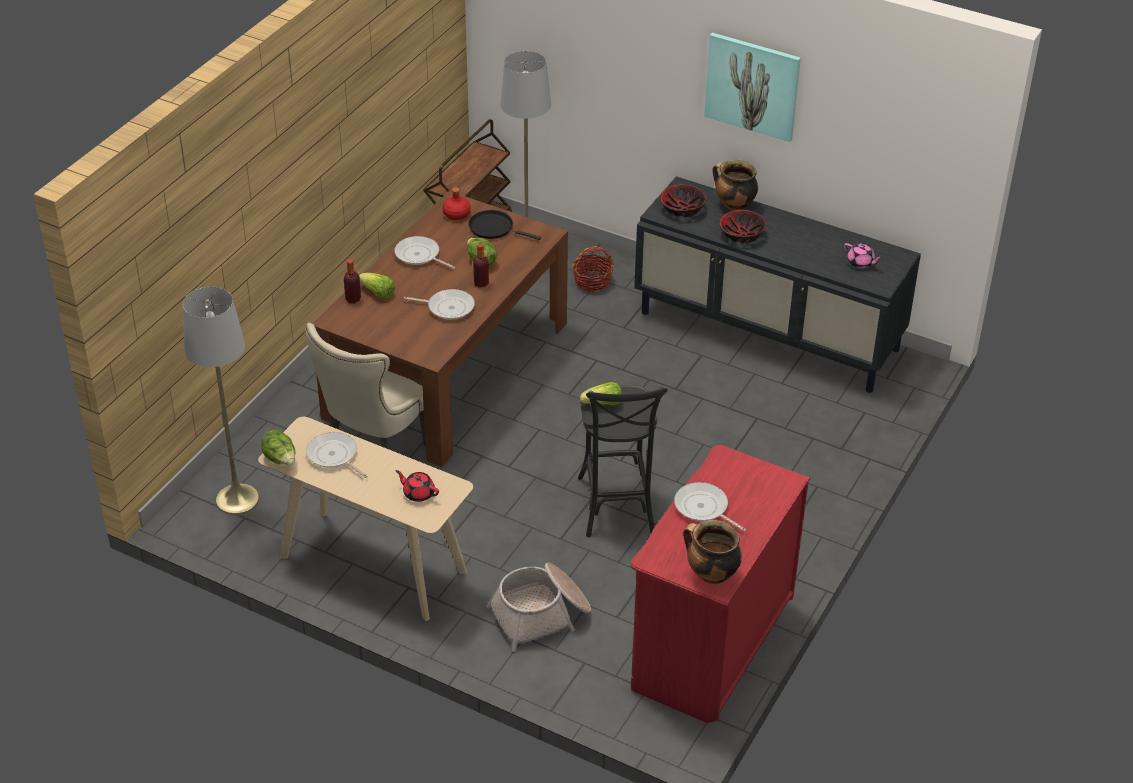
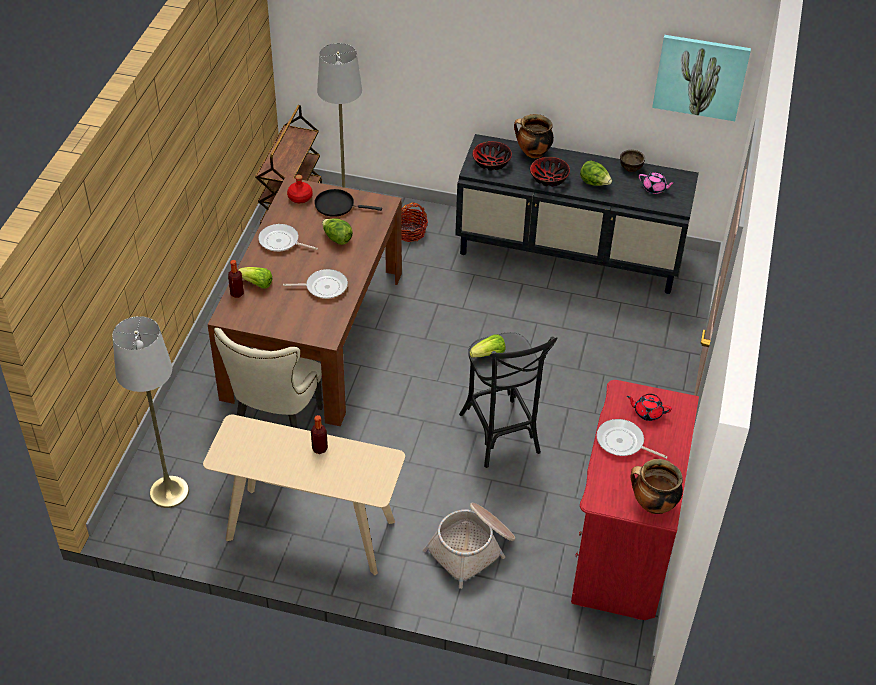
camera: 15 degrees left, 5 degrees up
lettuce [261,429,295,465] -> lettuce moved to [580,161,612,186]
frying pan [306,432,368,478] -> none
red teapot [396,470,439,502] -> red teapot moved to [626,394,672,421]
bottle [473,244,489,288] -> bottle moved to [311,415,328,454]
picture [704,33,801,142] -> picture moved to [652,35,751,121]
none -> brown bowl [620,150,645,172]

